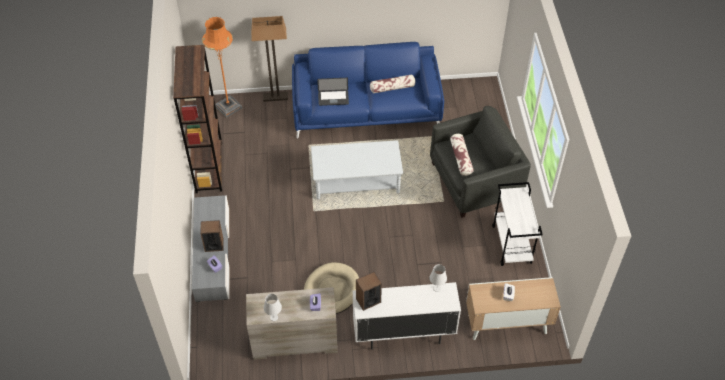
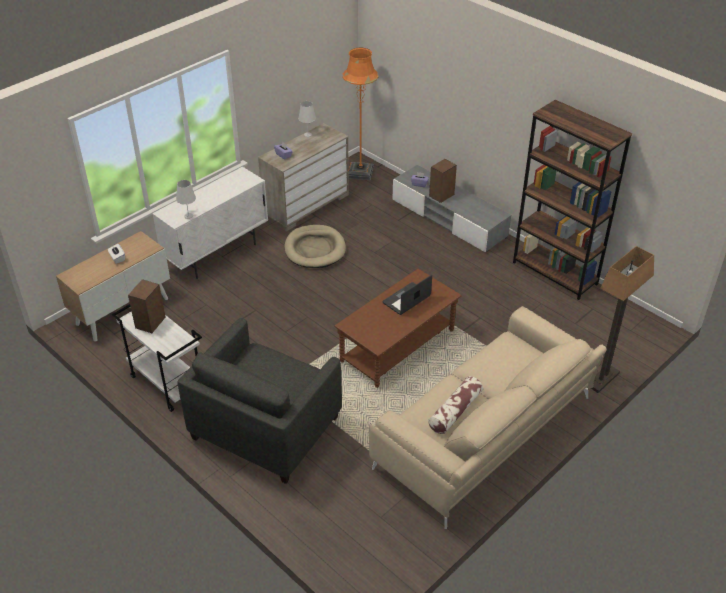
camera: 140 degrees right, 10 degrees down
orange floor lamp [202,17,242,118] -> orange floor lamp moved to [342,48,379,180]
blue sofa [292,42,444,138] -> beige sofa [369,306,607,529]
grey coffee table [311,140,403,200] -> brown coffee table [334,269,462,388]
laptop [317,78,349,106] -> laptop moved to [383,275,432,315]
speaker [356,272,382,311] -> speaker moved to [128,279,166,333]
pillow [450,134,474,176] -> none

